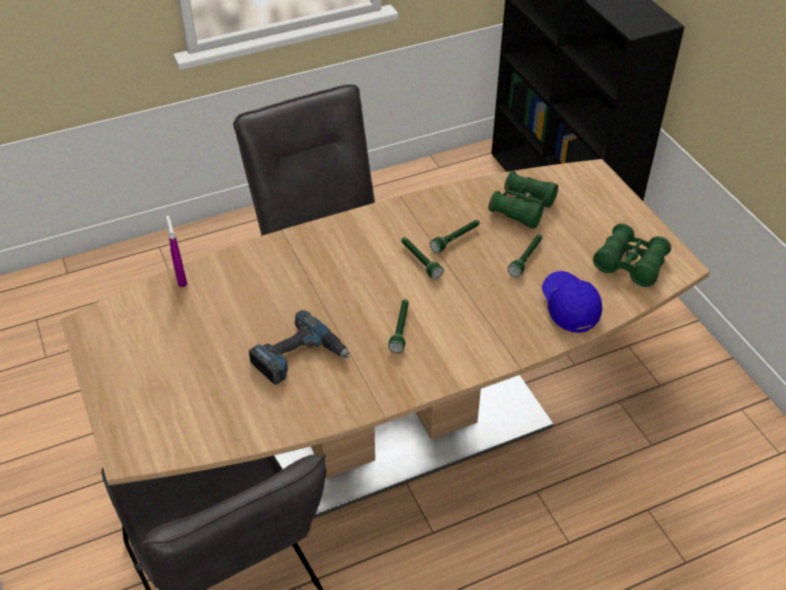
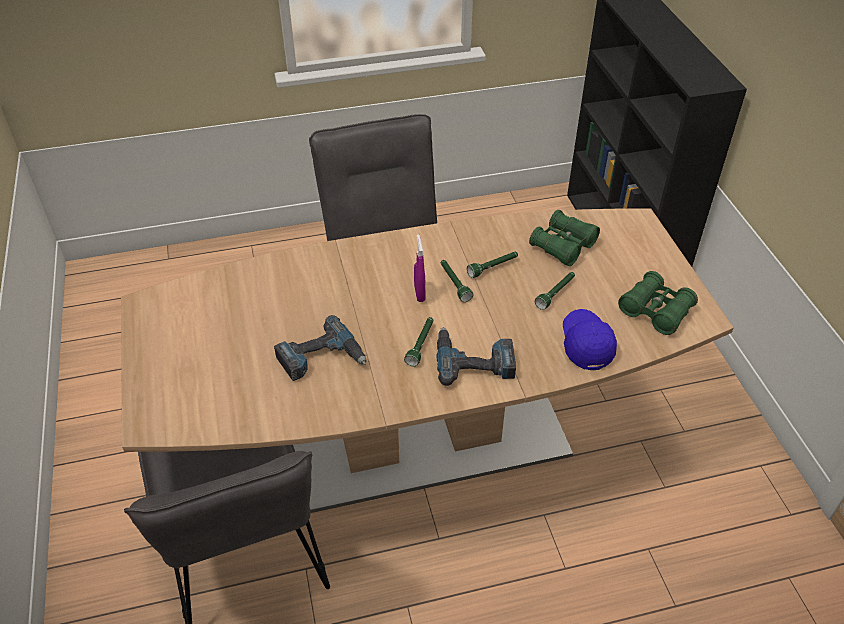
camera: 10 degrees right, 0 degrees up
purple spray bottle [166,216,187,287] -> purple spray bottle moved to [414,234,426,302]
none -> power drill [436,327,516,386]

